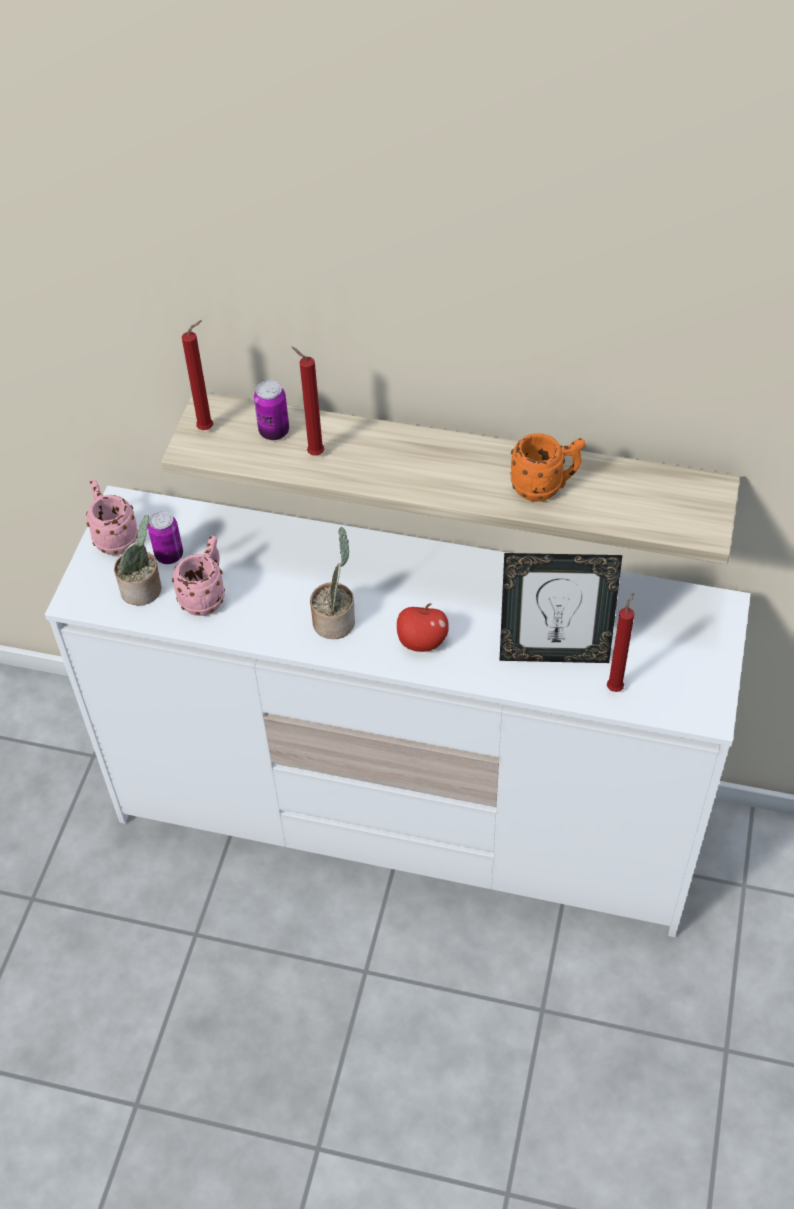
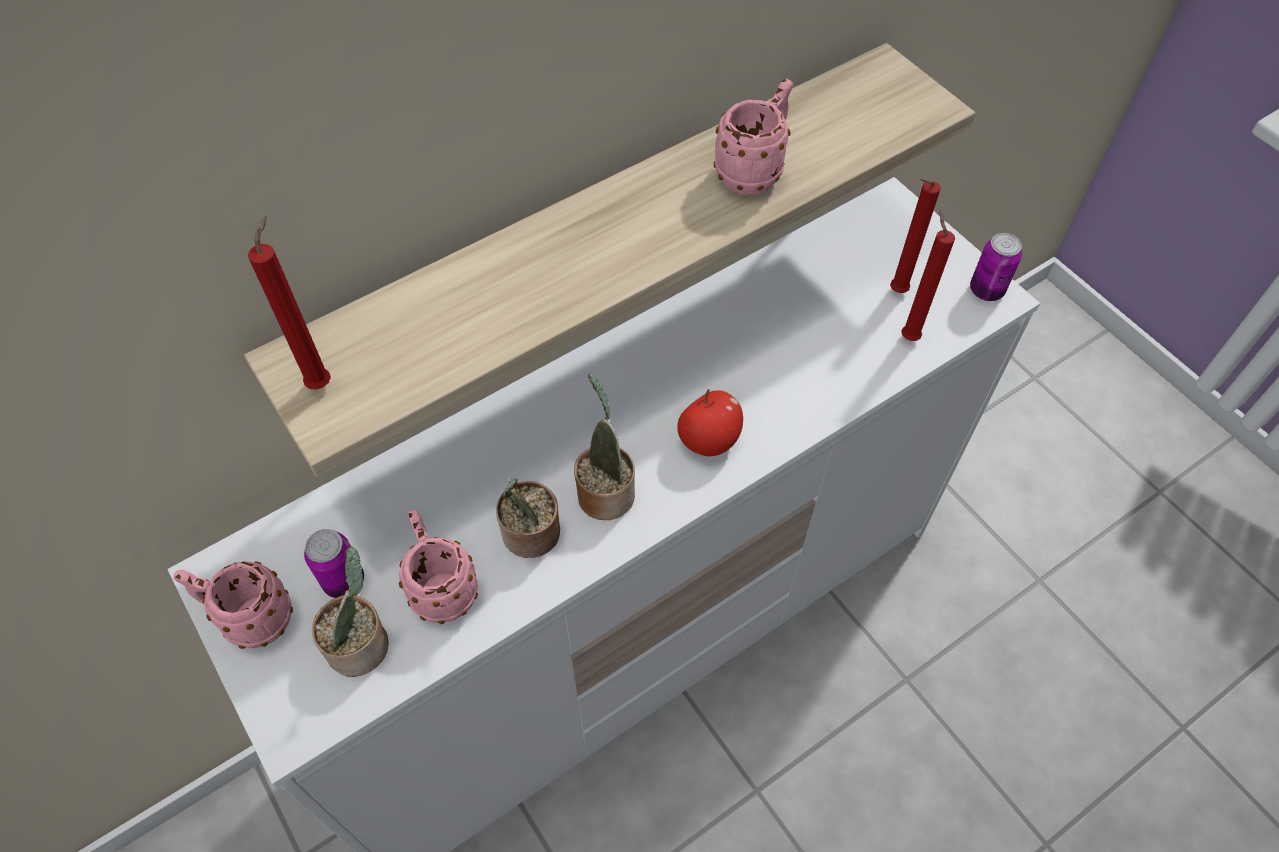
camera: 50 degrees left, 5 degrees up
can [254,380,289,440] -> can moved to [970,233,1022,301]
red candle [292,347,324,456] -> red candle moved to [890,178,941,293]
picture frame [500,553,622,663] -> none
orange mug [510,433,585,502] -> pink mug [714,79,793,195]
none -> potted plant [496,478,560,558]

